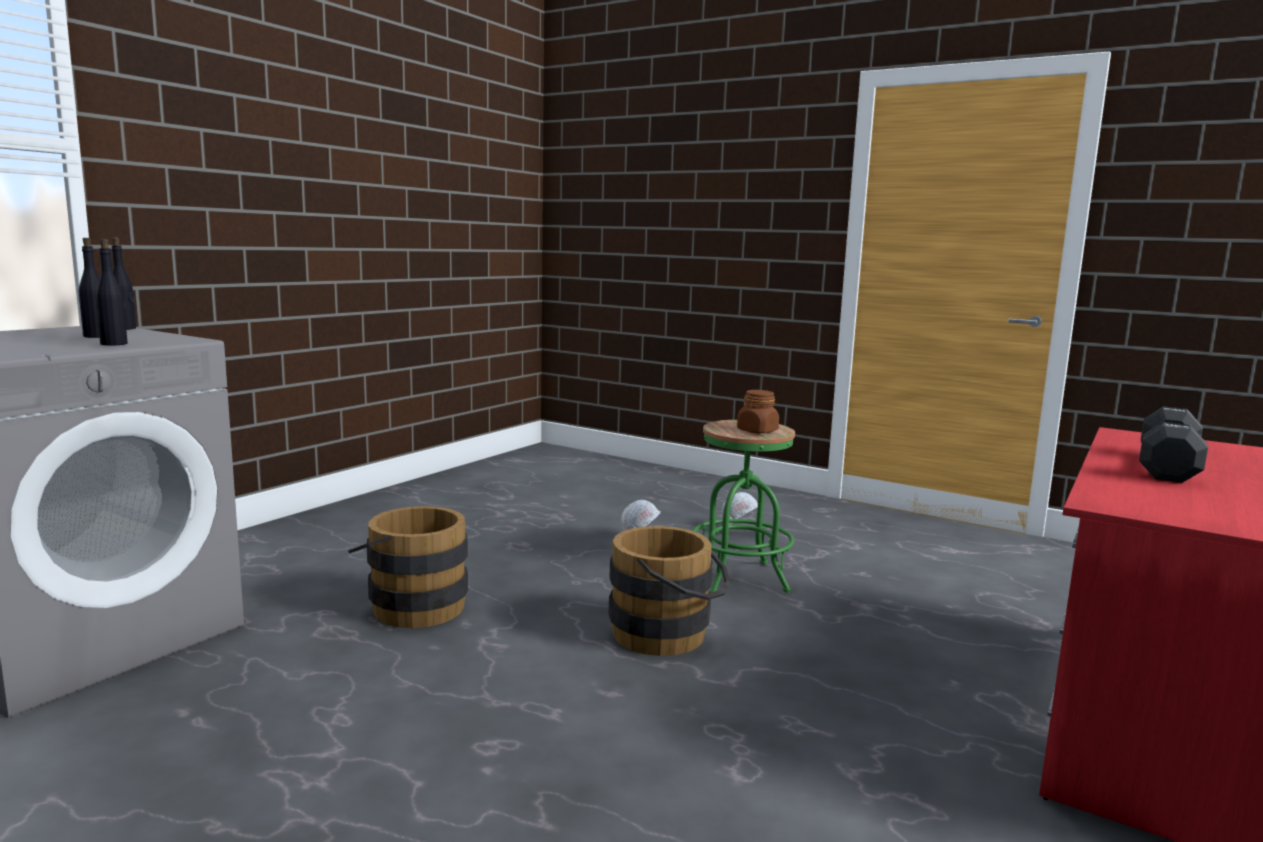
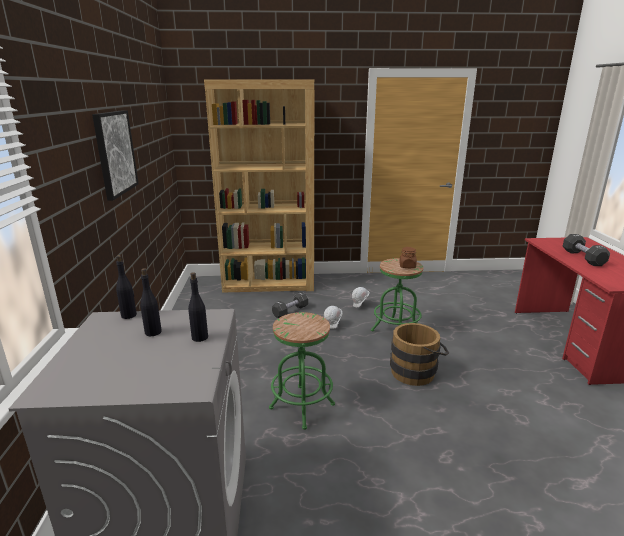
camera: 35 degrees left, 10 degrees up
brown bucket [348,506,468,628] -> green stool [269,312,335,430]
none -> picture [92,110,139,200]
none -> brown bookcase [204,79,314,293]
none -> black dumbbell [272,292,308,318]

